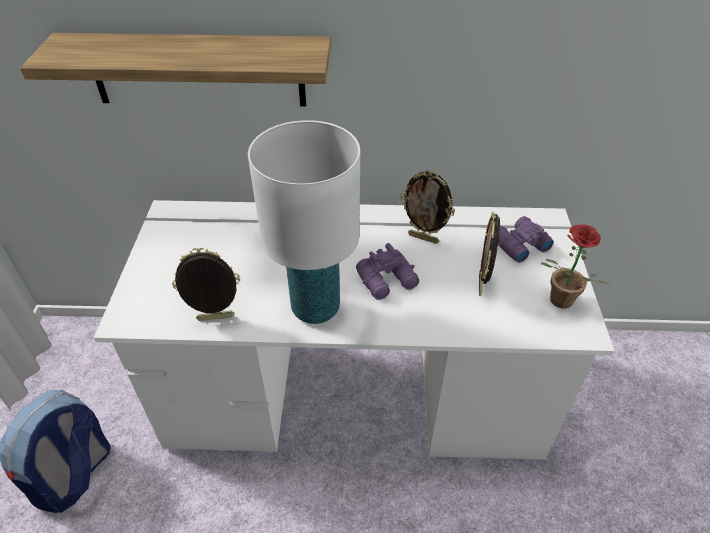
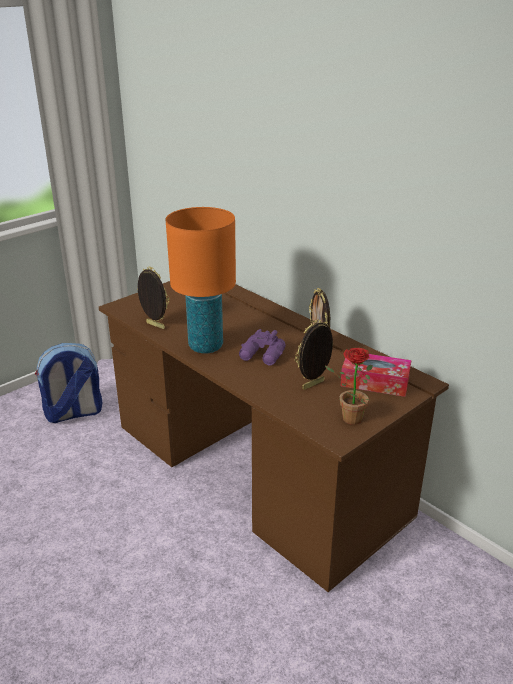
camera: 45 degrees right, 15 degrees down
shelf [20,33,331,107] -> none
white desk [94,200,614,460] -> brown desk [99,281,449,592]
white table lamp [248,120,360,324] -> orange table lamp [166,207,236,354]
purple binoculars [498,216,554,263] -> tissue box [341,354,411,397]

